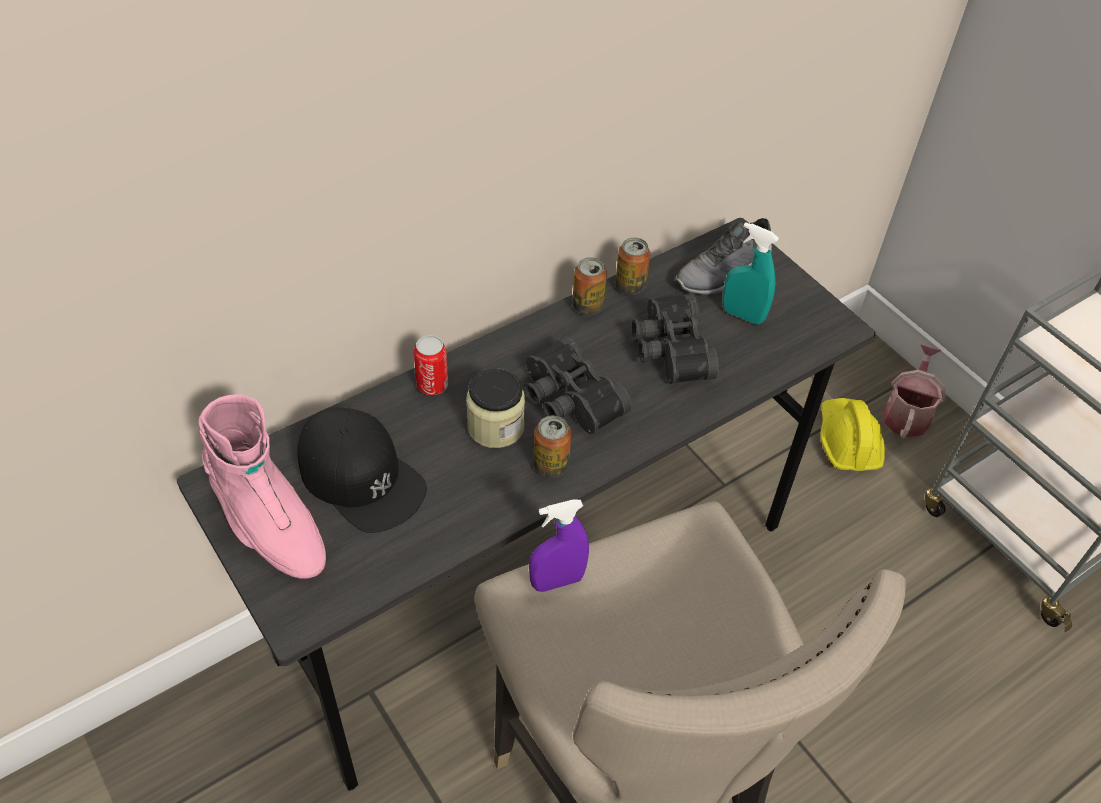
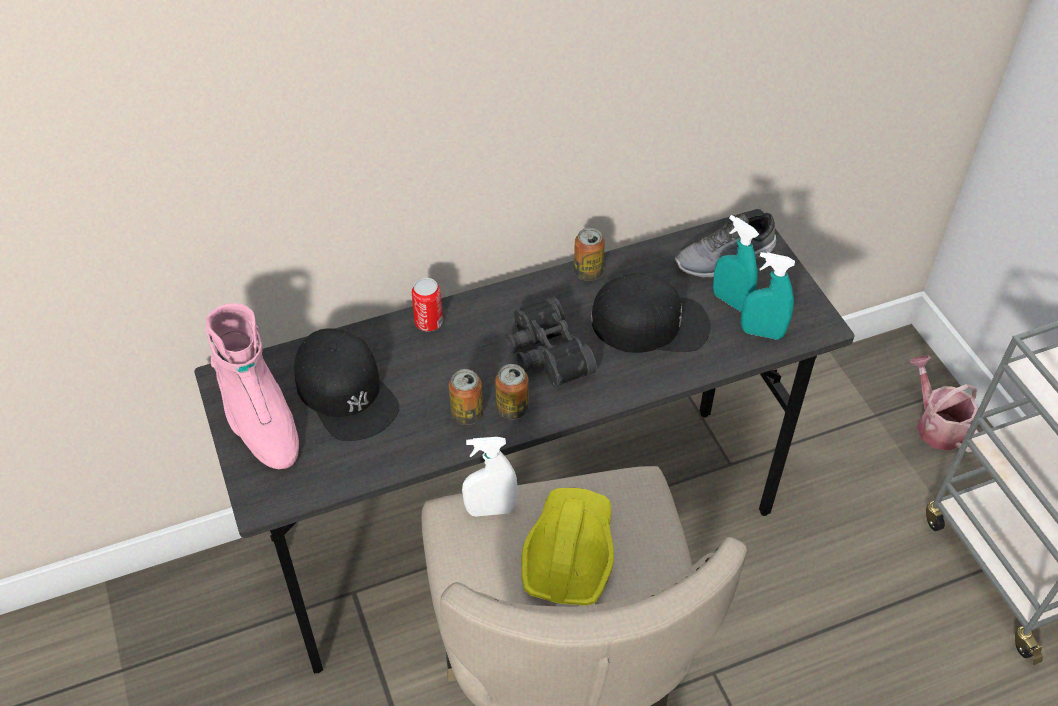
camera: 15 degrees right, 0 degrees up
jar [466,368,525,448] -> none
purple spray bottle [529,500,589,592] -> white spray bottle [462,437,518,516]
can [615,237,650,295] -> can moved to [449,369,483,425]
black binoculars [632,294,719,384] -> black cap [591,273,710,353]
yellow hard hat [820,398,885,471] -> yellow hard hat moved to [521,488,614,606]
watering can [882,344,945,438] -> watering can turned 60 degrees counterclockwise [909,355,979,452]
none -> turquoise spray bottle [741,252,795,340]

